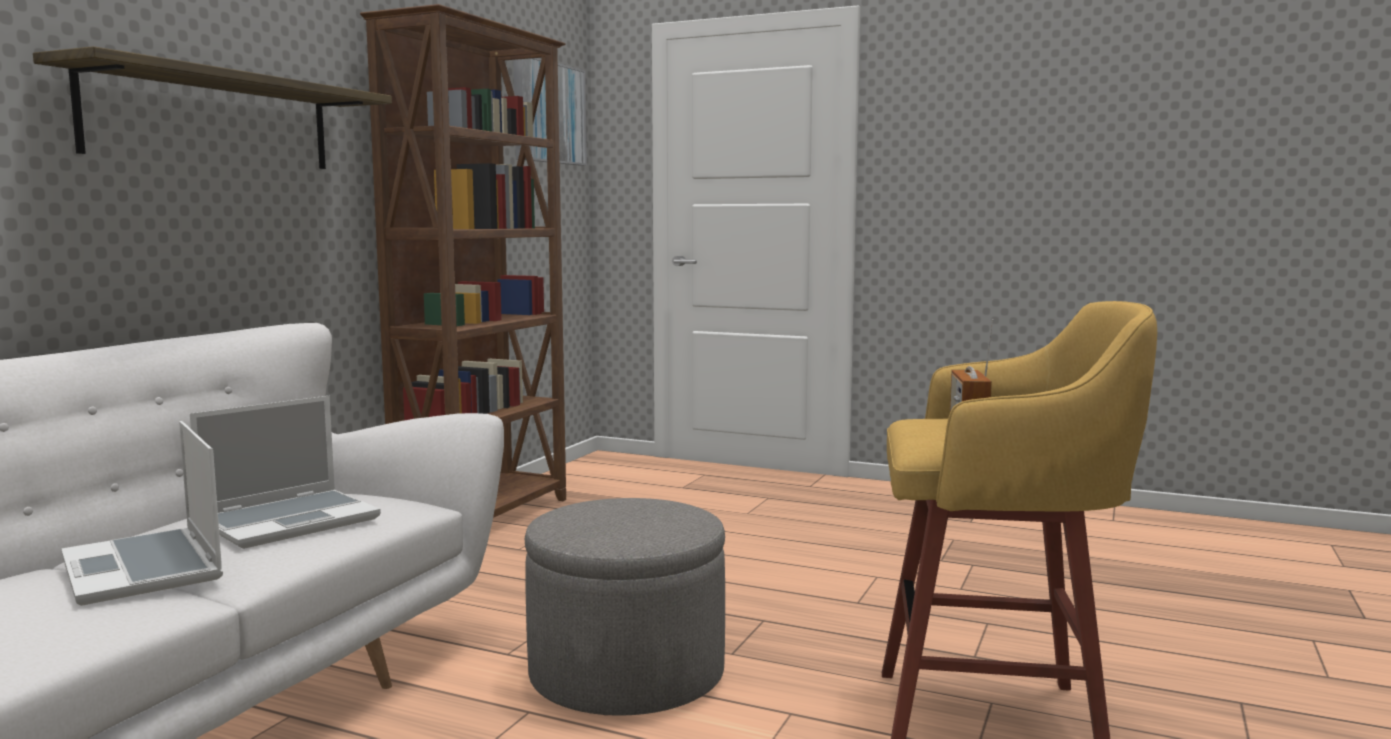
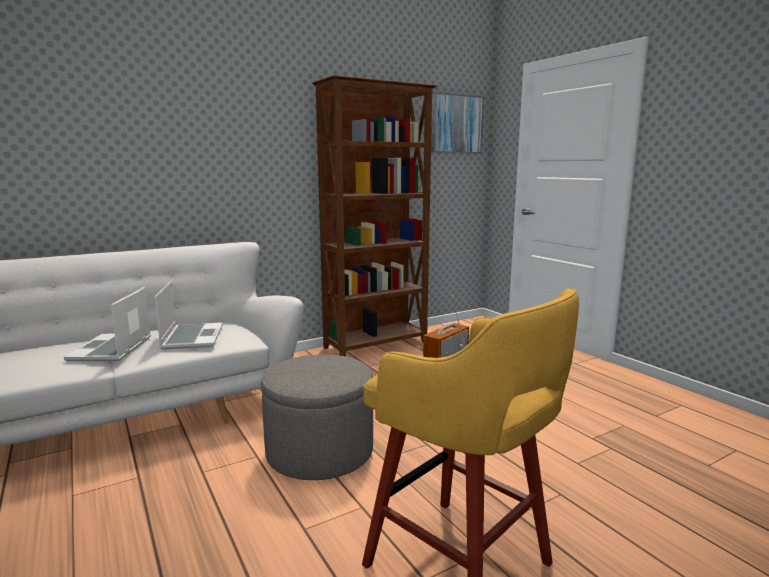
camera: 35 degrees right, 5 degrees up
shelf [33,46,392,169] -> none
laptop [190,396,381,549] -> laptop turned 90 degrees counterclockwise [155,281,223,350]

